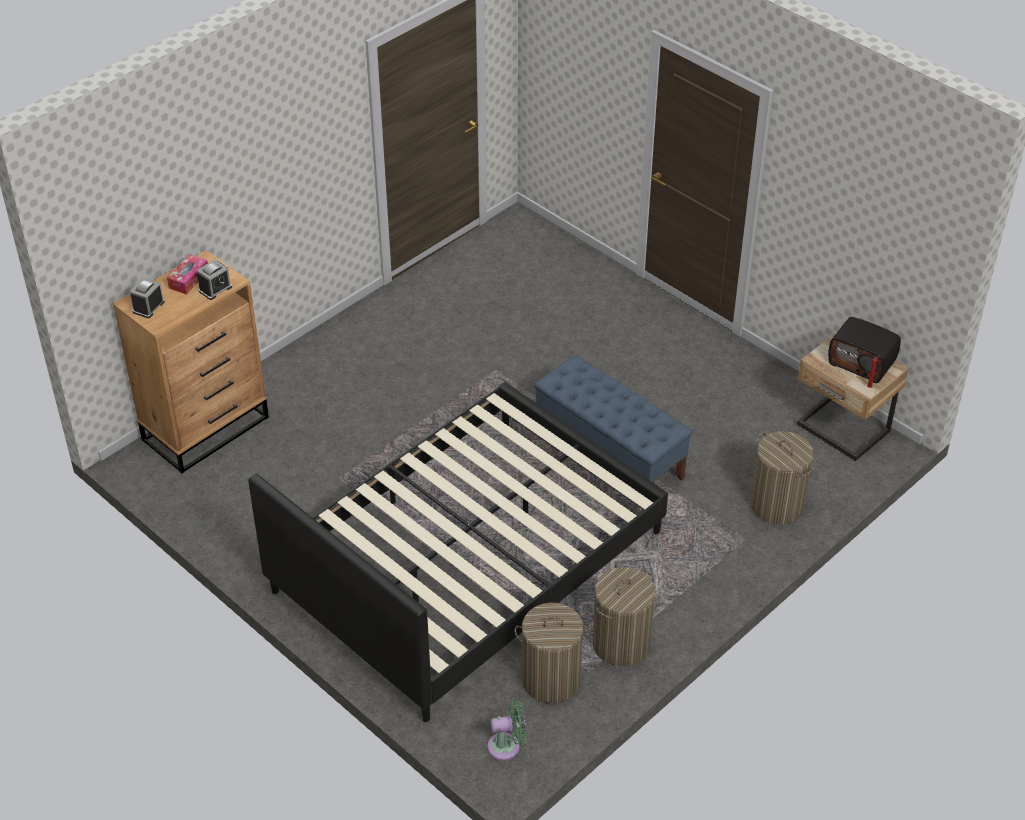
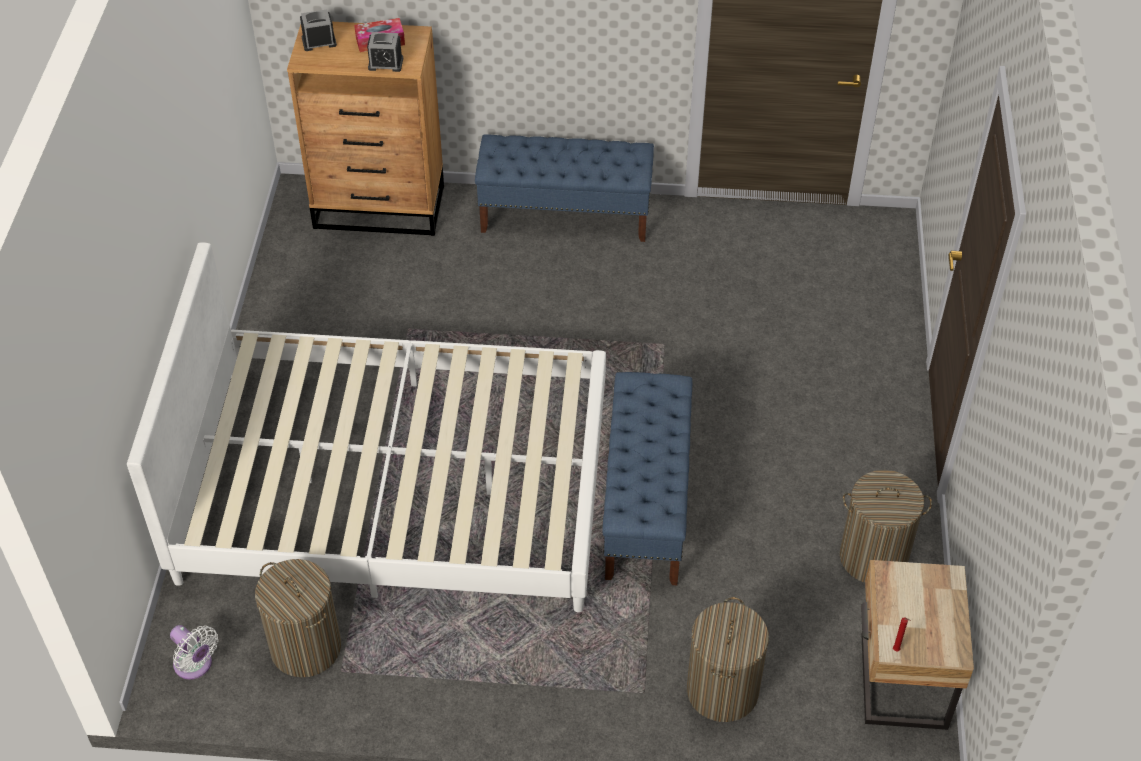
camera: 50 degrees right, 5 degrees up
black bed [248,382,668,722] -> white bed [127,242,606,612]
green fan [487,701,526,760] -> white fan [170,625,218,680]
laundry basket [593,567,655,666] -> laundry basket moved to [840,470,932,583]
radio [828,317,901,383] -> none
none -> blue bench [475,134,654,242]

